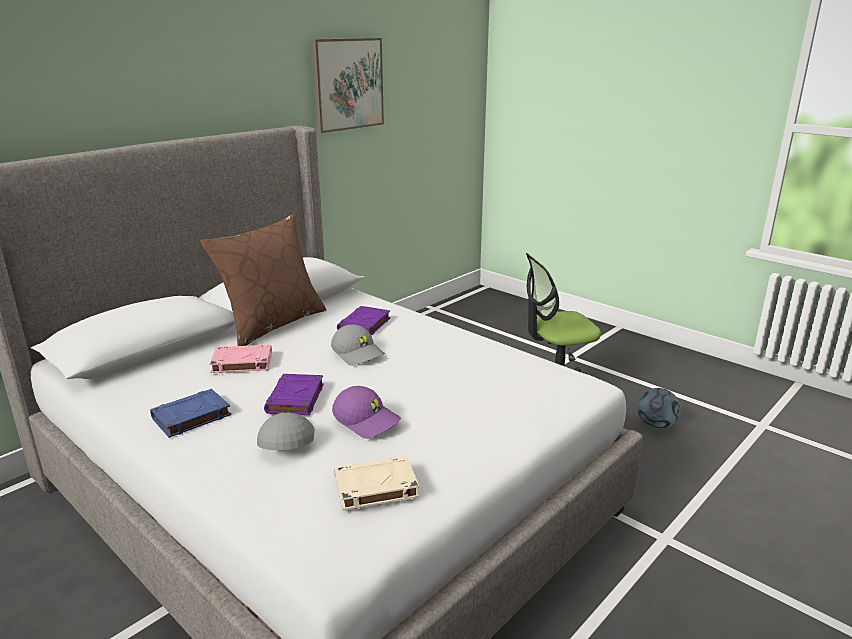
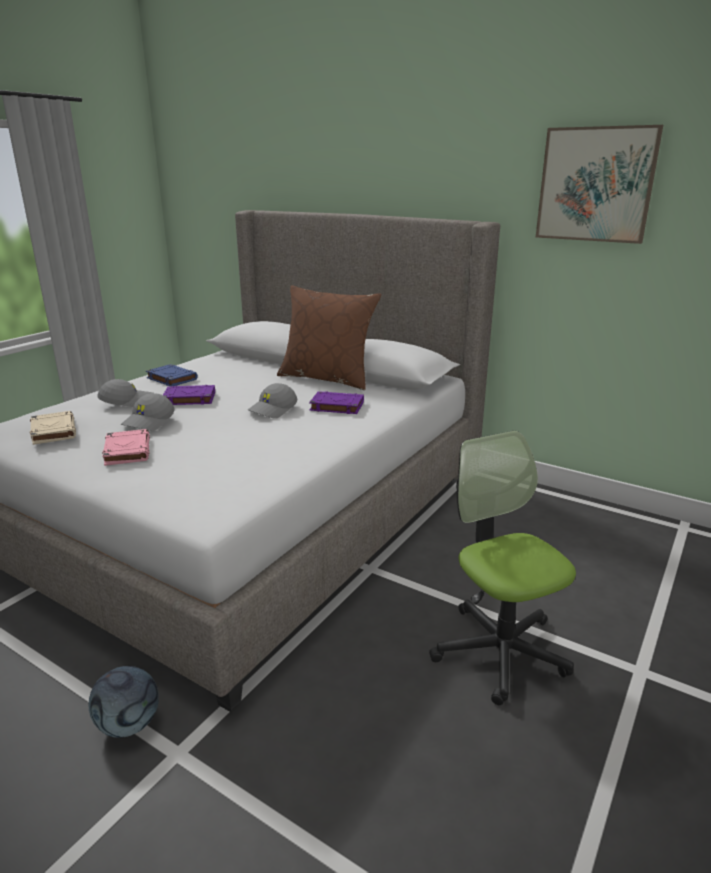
camera: 80 degrees right, 0 degrees up
pink book [210,344,272,373] -> pink book moved to [102,429,150,466]
purple cap [332,386,401,439] -> grey cap [121,393,175,431]
football [637,388,681,429] -> football moved to [89,666,159,738]

